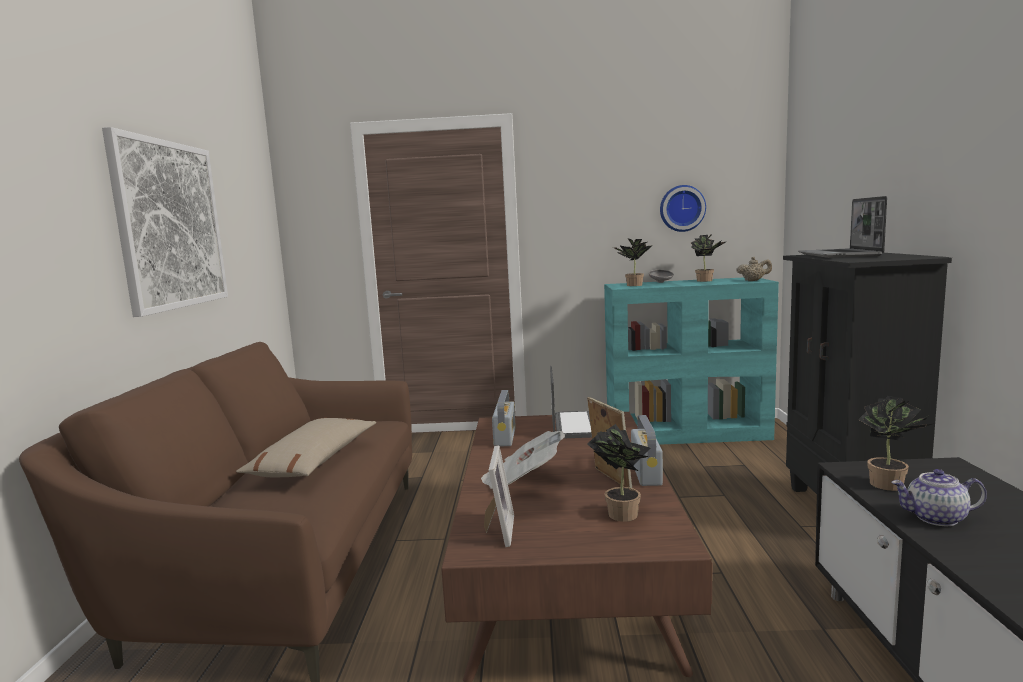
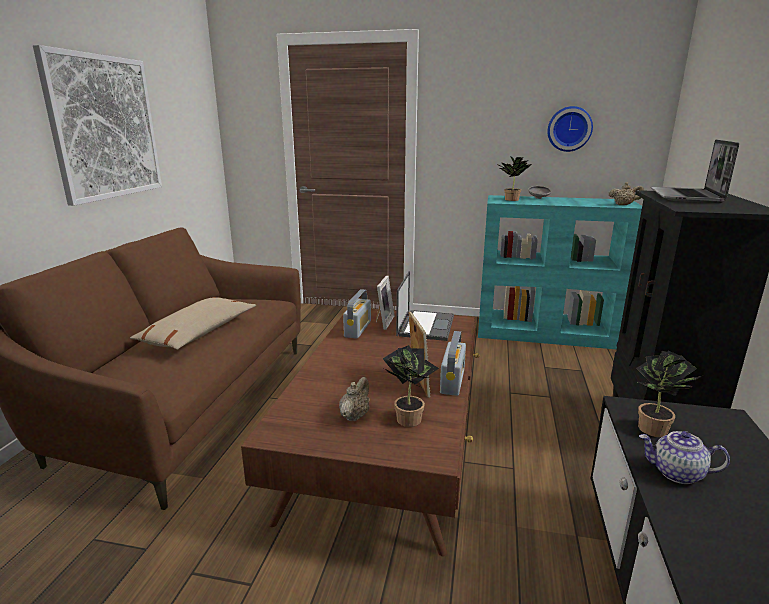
camera: 10 degrees right, 10 degrees up
newspaper [481,431,565,489] -> none
picture frame [484,445,514,547] -> picture frame moved to [376,276,395,330]
potted plant [691,234,725,282] -> none
none -> beige teapot [339,377,370,422]

